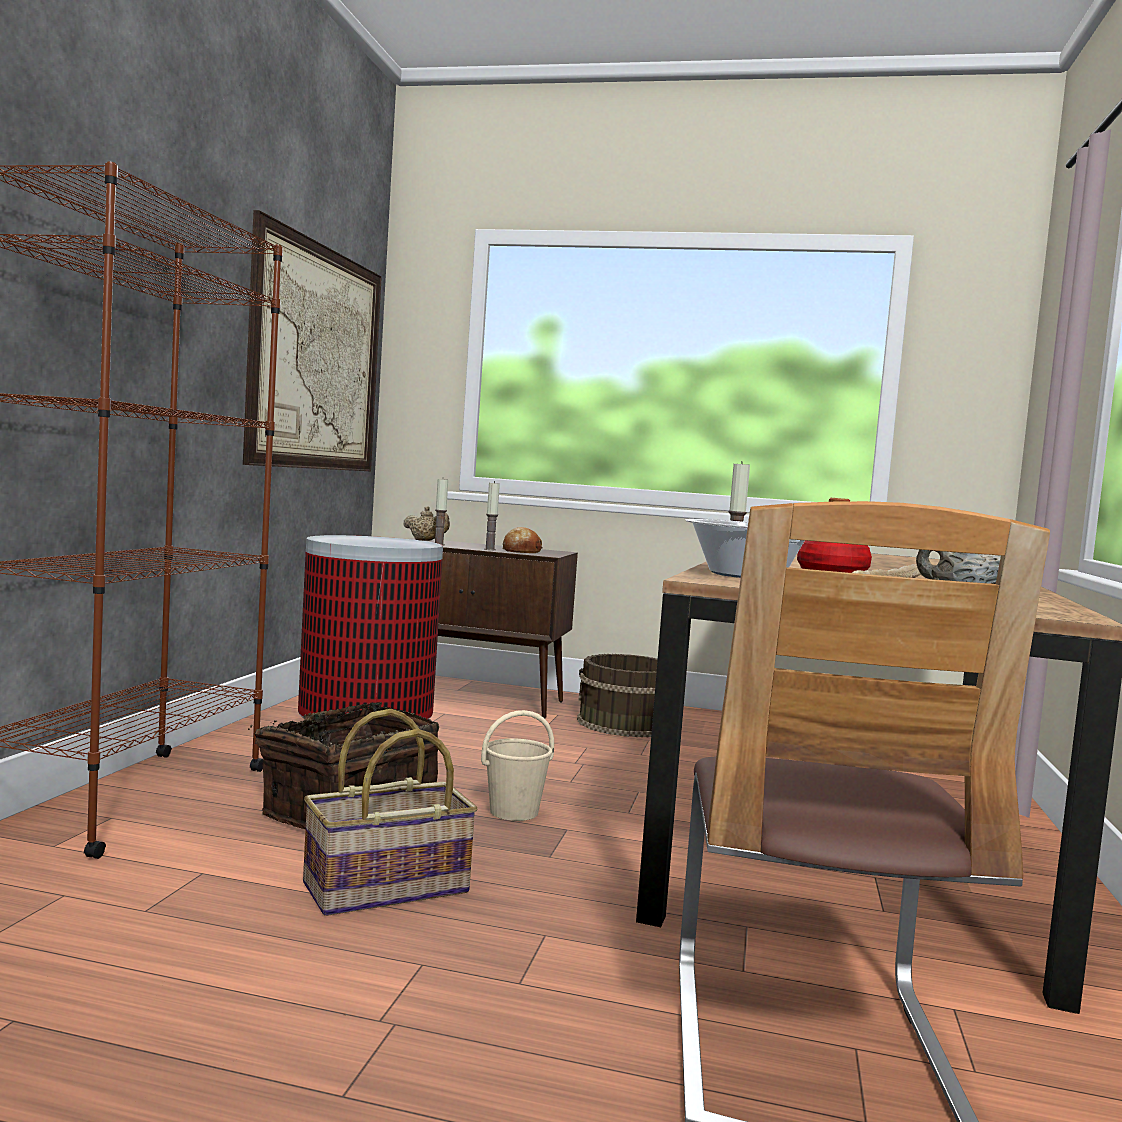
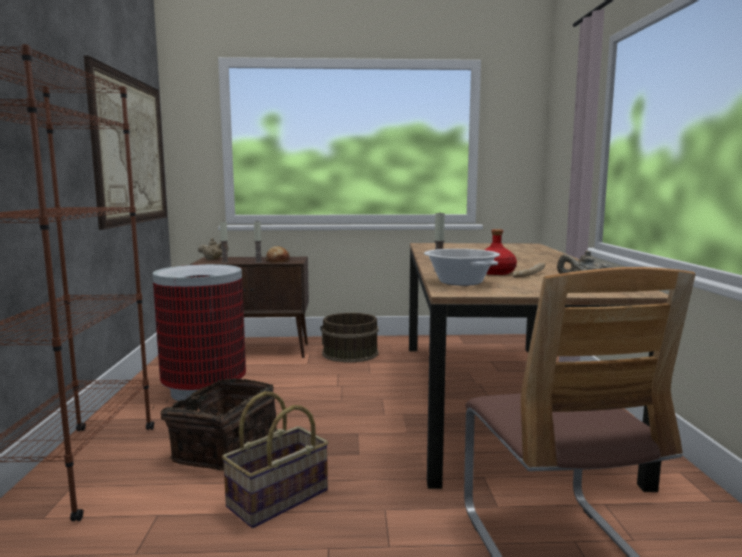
camera: 15 degrees left, 5 degrees up
beige bucket [481,710,554,821] -> none

